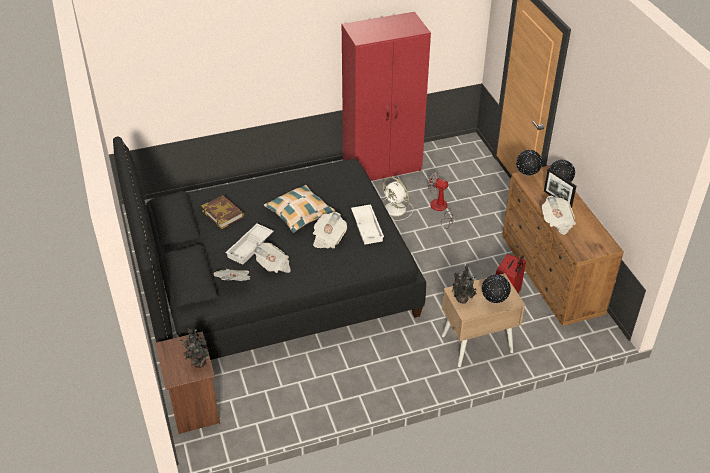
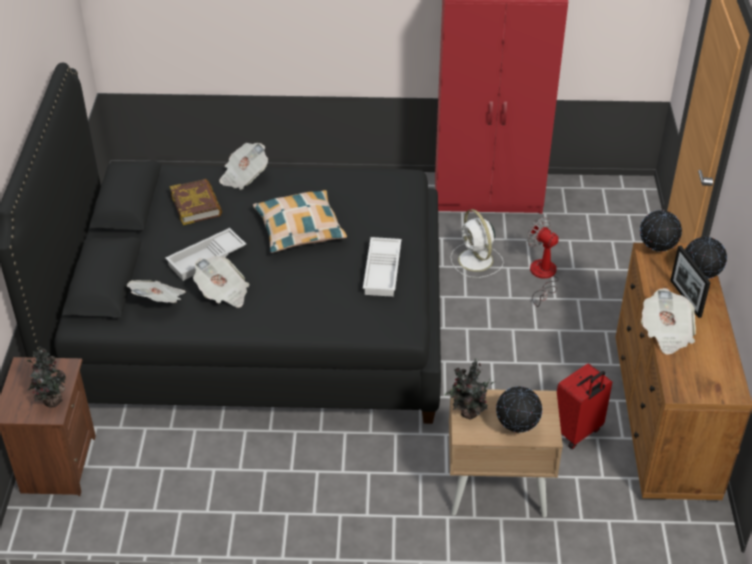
camera: 20 degrees right, 0 degrees up
newspaper [313,212,347,249] -> newspaper moved to [219,143,268,190]

